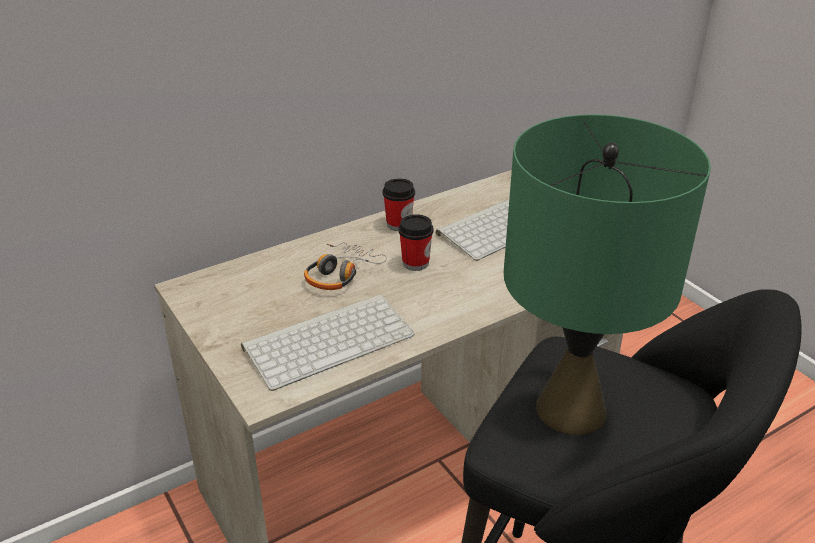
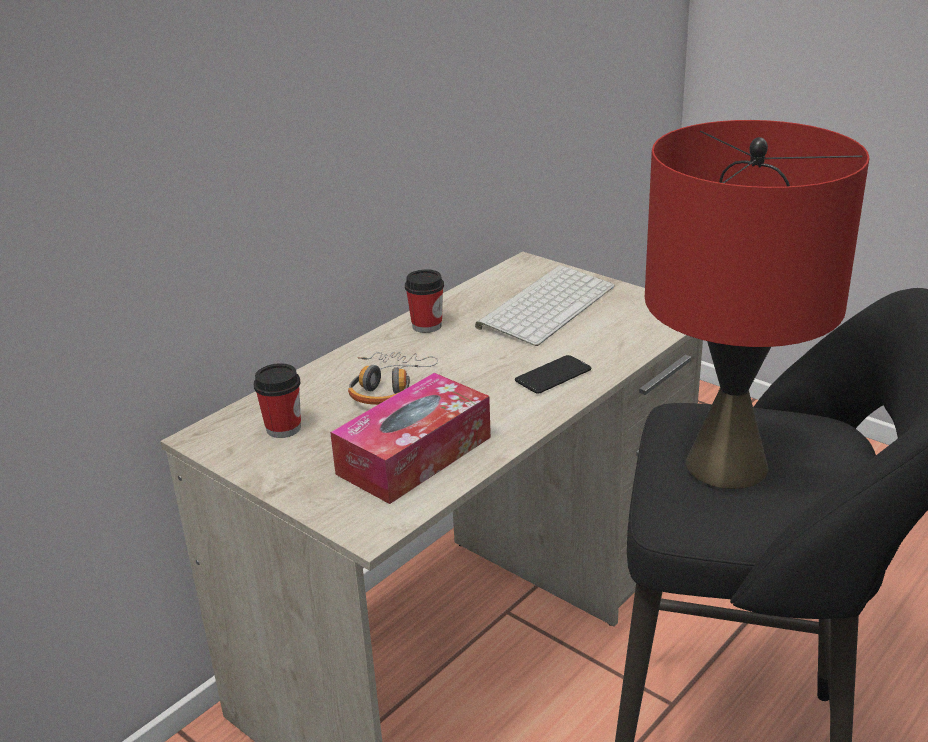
camera: 15 degrees left, 5 degrees down
keyboard [241,294,415,391] -> tissue box [330,373,491,504]
cup [398,214,434,271] -> cup moved to [254,363,301,438]
green table lamp [504,114,711,435] -> red table lamp [645,120,870,489]
none -> phone [515,355,591,393]

